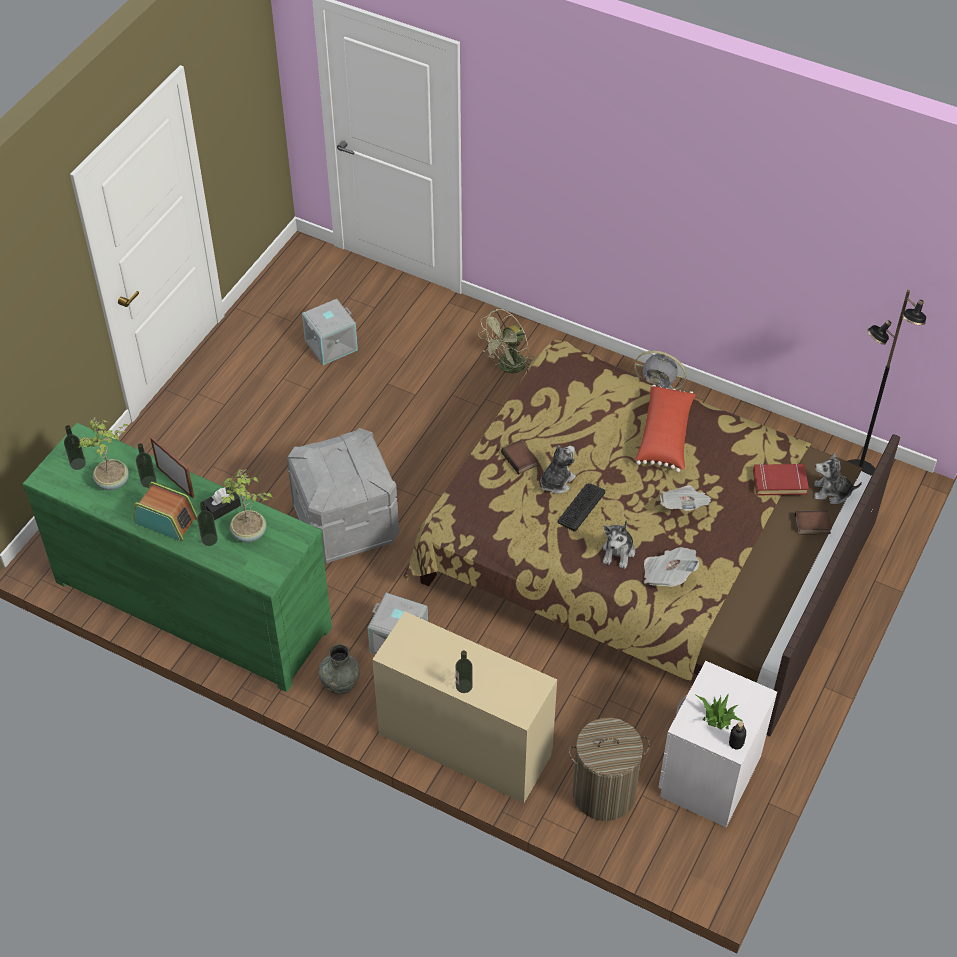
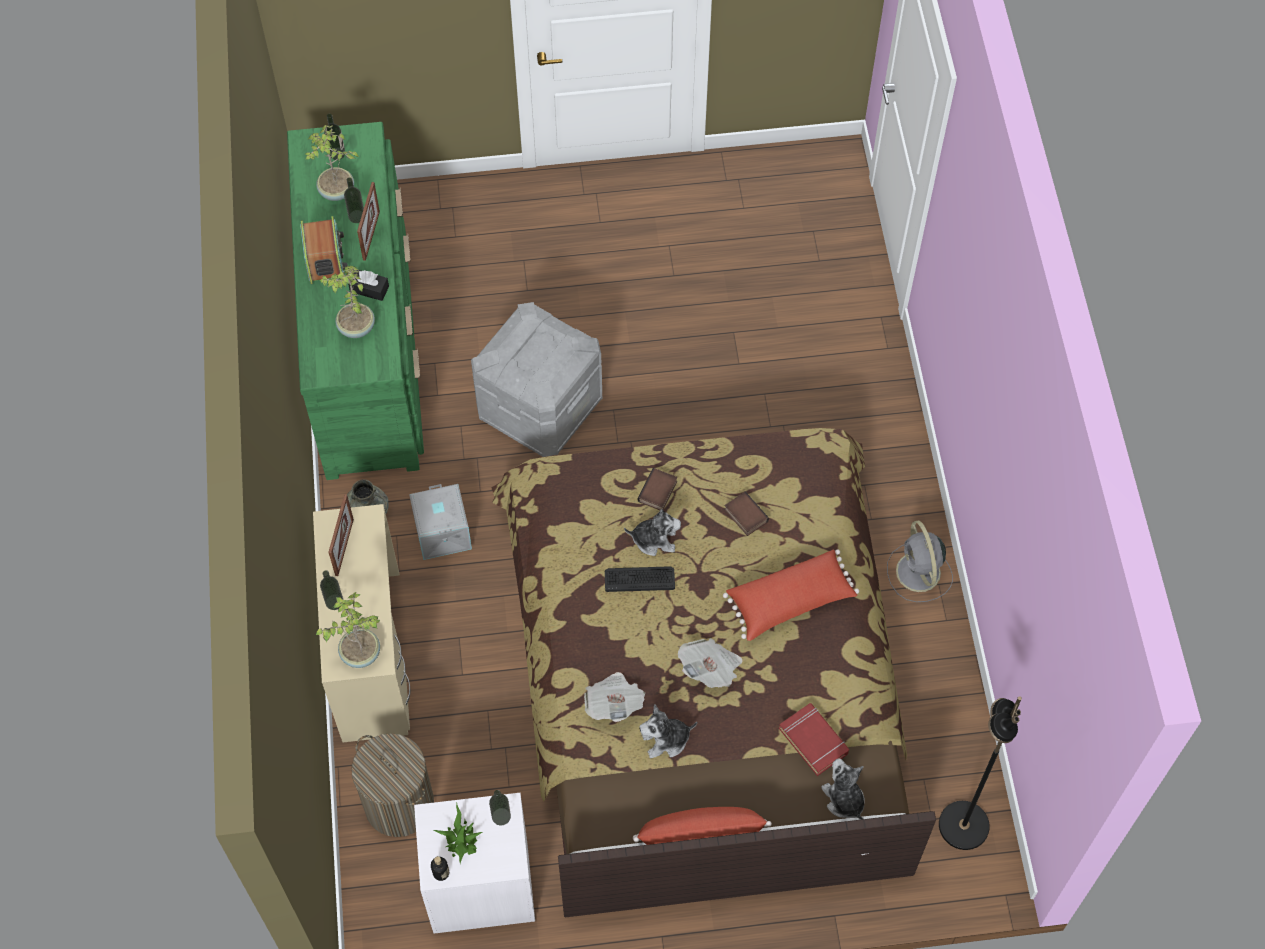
camera: 55 degrees right, 10 degrees up
bottle [197,501,218,546] -> bottle moved to [489,790,511,825]
grey storage box [302,299,358,365] -> none
green fan [478,309,533,374] -> none
plush toy [603,520,635,569] -> plush toy moved to [639,704,697,758]
book [795,510,832,535] -> book moved to [724,491,769,536]
none -> potted plant [316,592,380,668]
none -> picture frame [328,494,354,576]
none -> red pillow [633,807,772,845]

